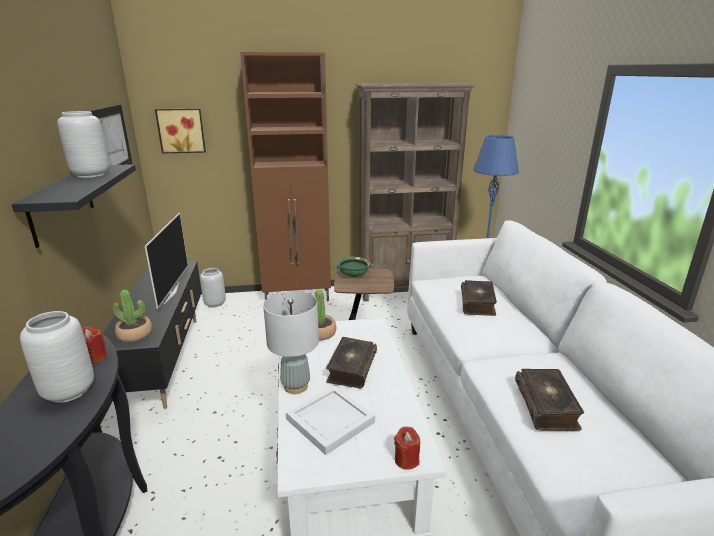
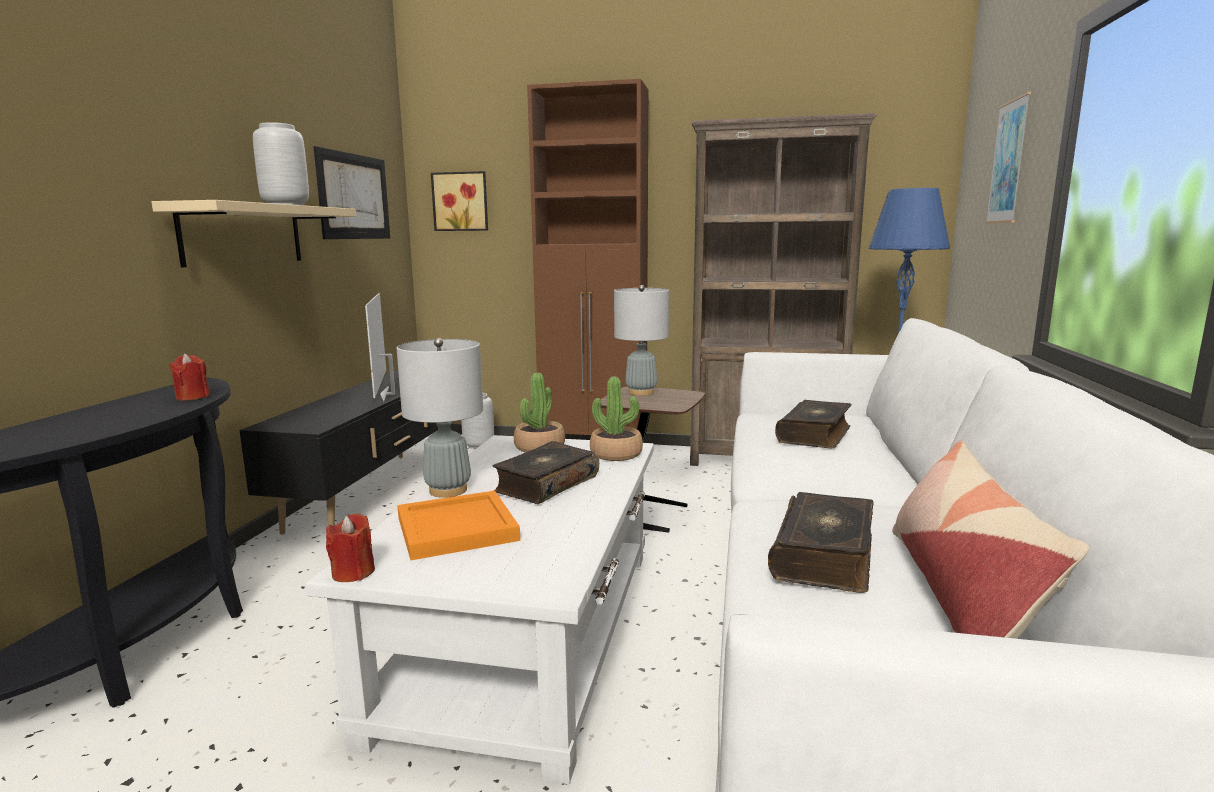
camera: 20 degrees right, 10 degrees down
black shelf [11,164,136,248] -> beige shelf [151,200,356,267]
grey vase [20,311,94,403] -> none
potted plant [113,290,152,342] -> potted plant moved to [590,377,643,461]
television [145,213,188,309] -> television turned 150 degrees clockwise [365,293,395,402]
white tray [286,386,375,455] -> orange tray [397,491,520,560]
green bowl [334,257,374,277] -> grey table lamp [614,285,669,396]
red candle [394,426,420,470] -> red candle moved to [326,514,375,582]
none -> pillow [892,441,1089,639]
none -> picture [985,92,1031,224]

